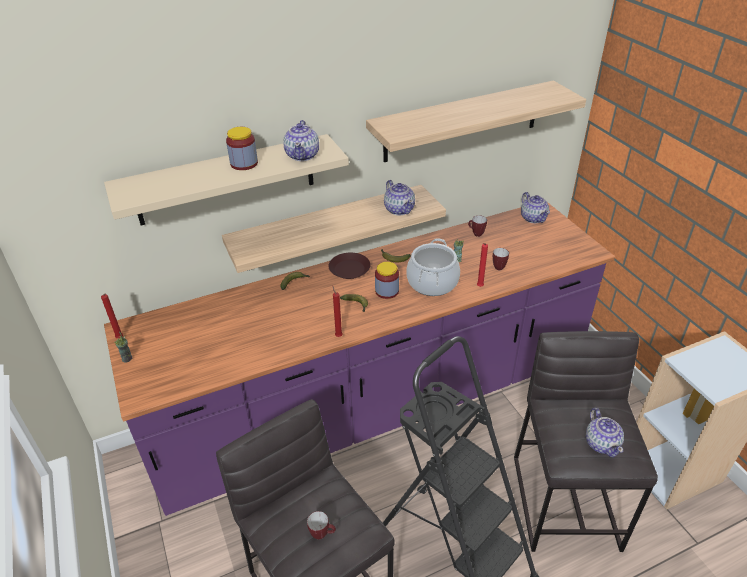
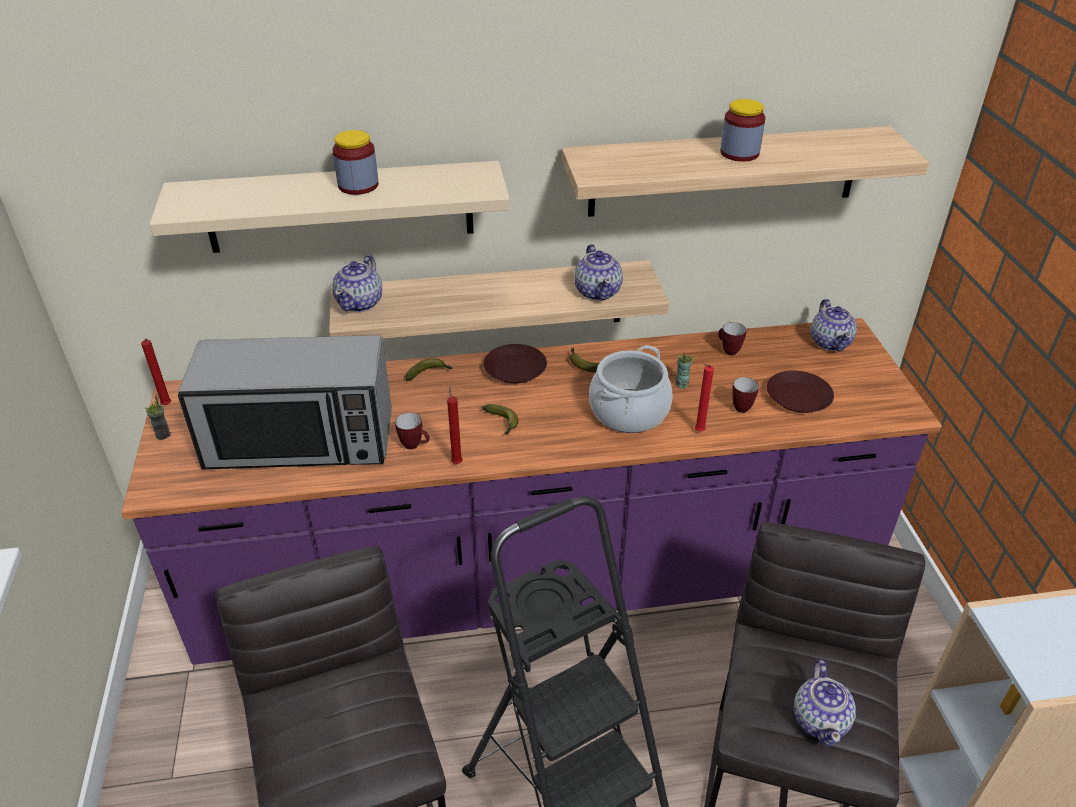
camera: 15 degrees right, 0 degrees up
teapot [283,120,319,161] -> teapot moved to [332,255,382,312]
mug [307,511,336,540] -> mug moved to [395,412,430,449]
jar [375,262,399,299] -> jar moved to [720,99,765,162]
none -> microwave [178,335,392,469]
none -> brown plate [767,371,834,413]

